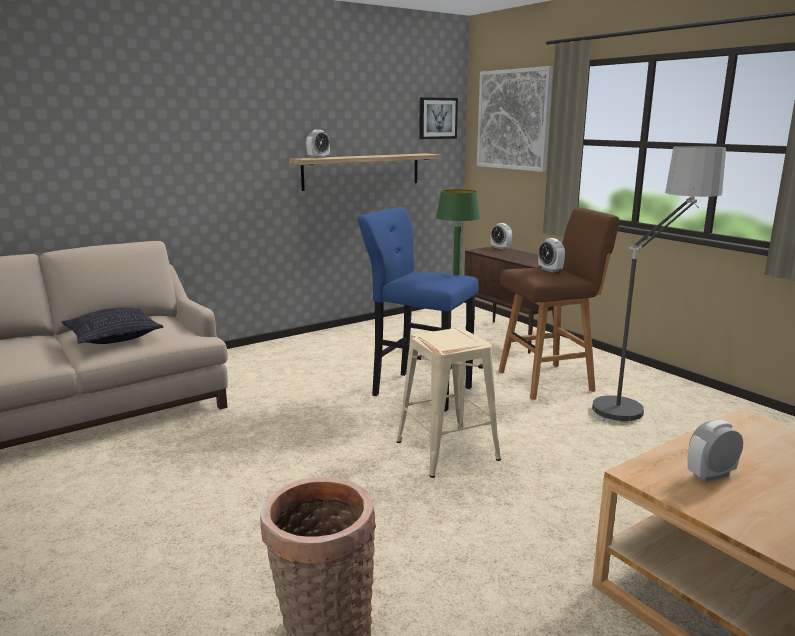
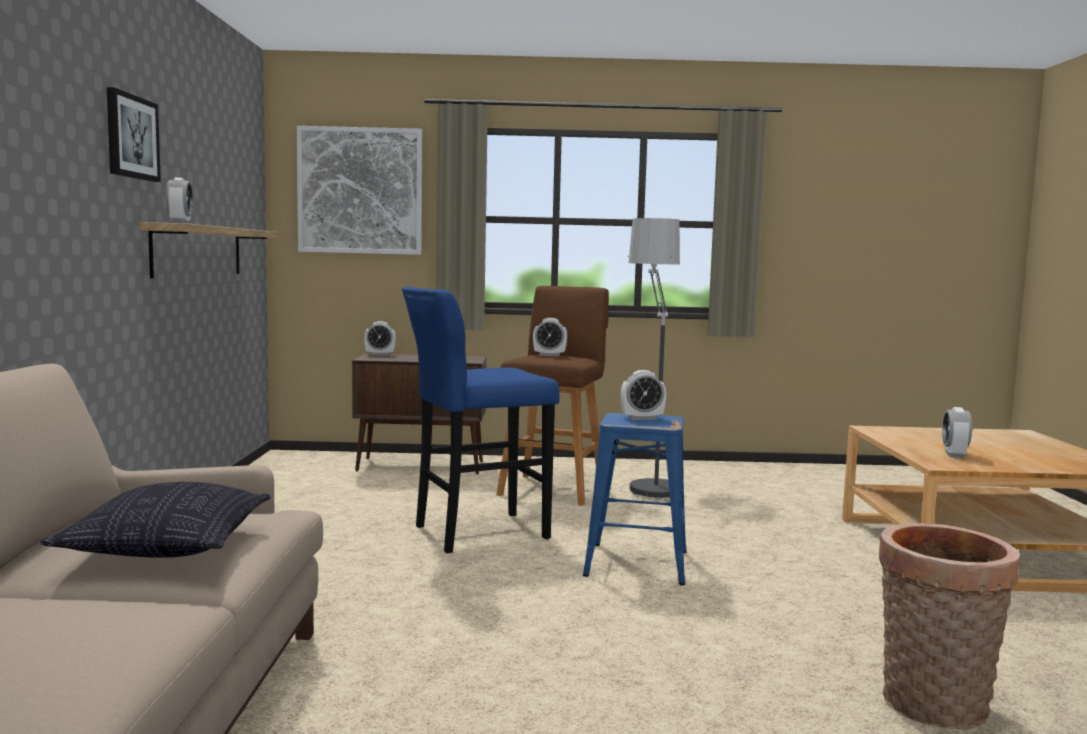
camera: 55 degrees left, 10 degrees down
beige stool [397,328,501,478] -> blue stool [583,413,687,585]
picture [419,97,458,139] -> picture moved to [107,87,161,182]
green table lamp [436,189,480,275] -> none
none -> alarm clock [621,370,666,420]

